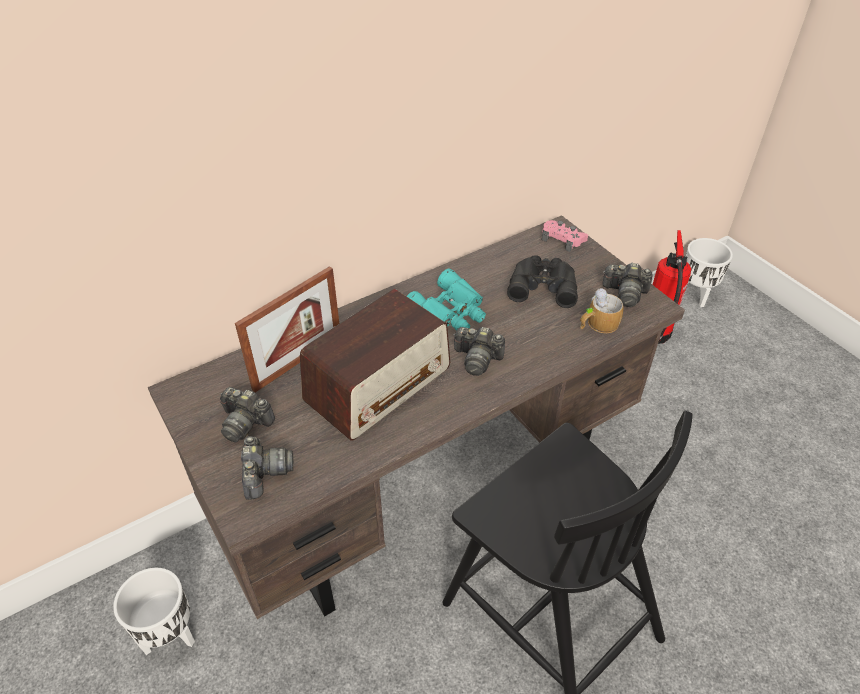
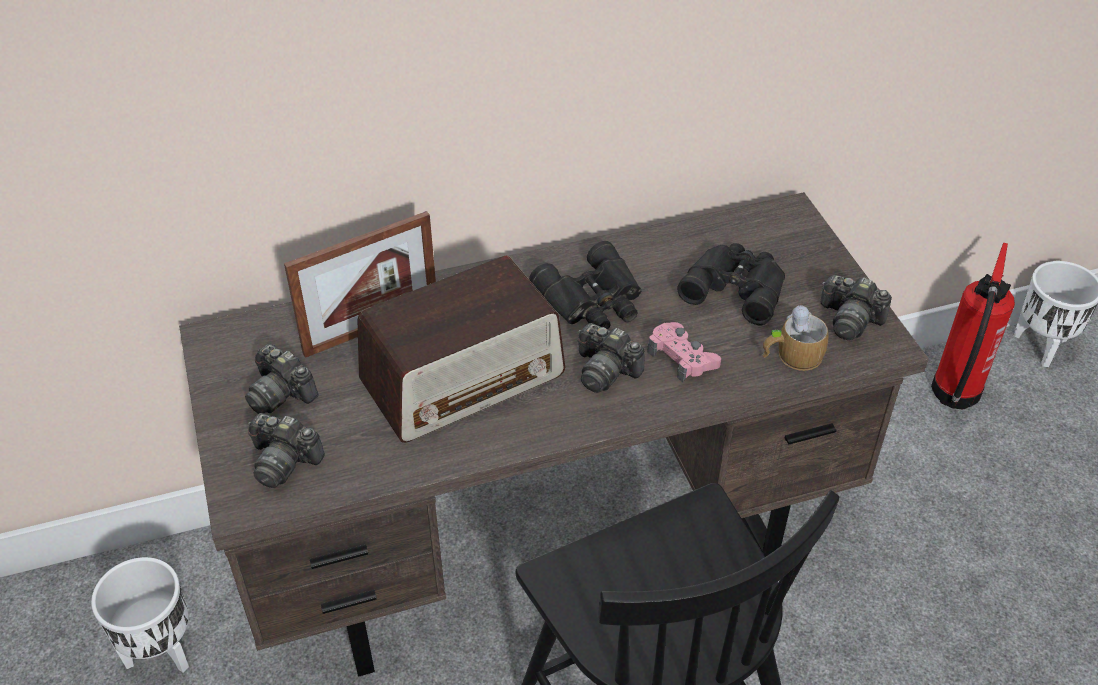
camera: 15 degrees right, 0 degrees up
camera [241,436,294,500] -> camera turned 105 degrees clockwise [248,413,325,488]
turquoise binoculars [407,269,486,331] -> black binoculars [529,241,641,330]
pink game controller [542,220,588,252] -> pink game controller moved to [647,322,721,382]

